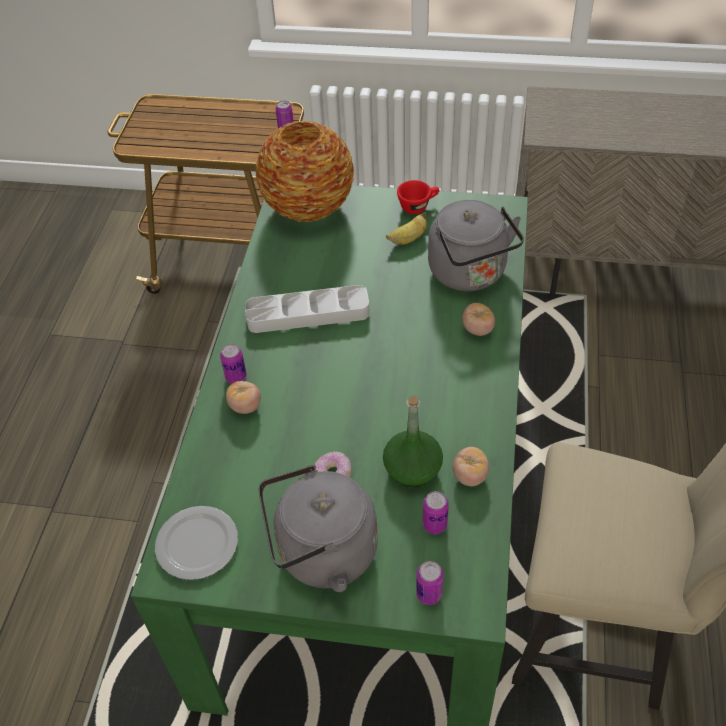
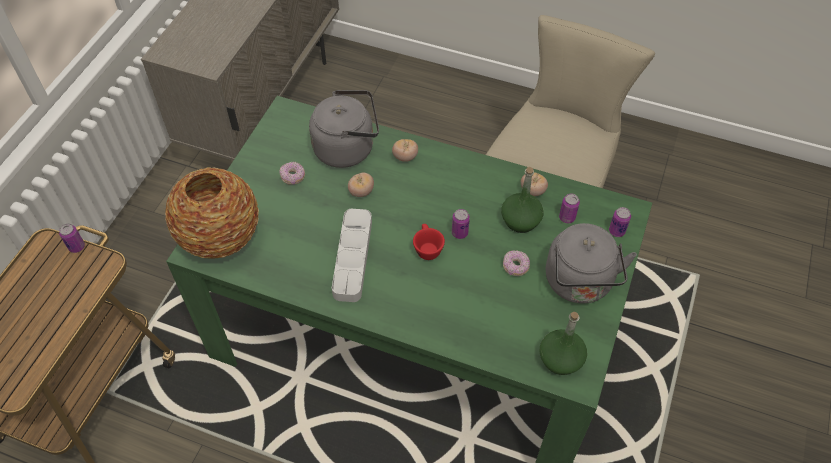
camera: 80 degrees left, 5 degrees up
plate [155,506,238,580] -> green bottle [540,312,587,375]
can [220,344,247,384] -> can moved to [452,209,470,239]
tomato [226,381,261,414] -> tomato moved to [348,173,374,197]
banana [386,212,427,245] -> donut [279,161,305,185]
red cup [397,180,439,214] -> red cup moved to [413,224,445,260]

